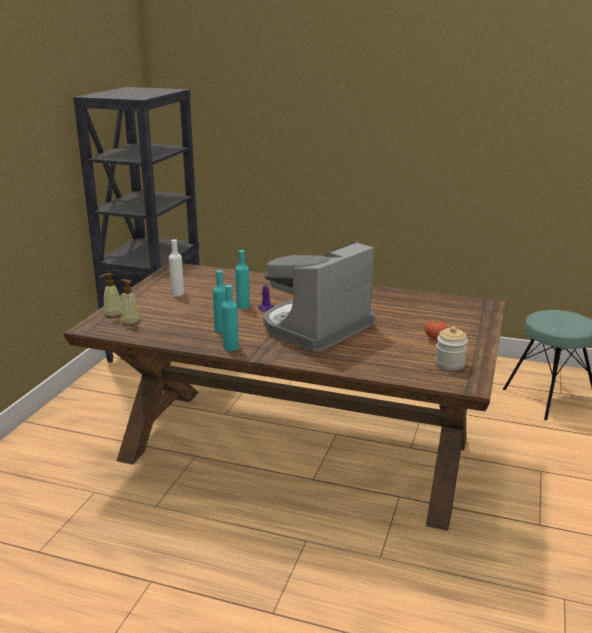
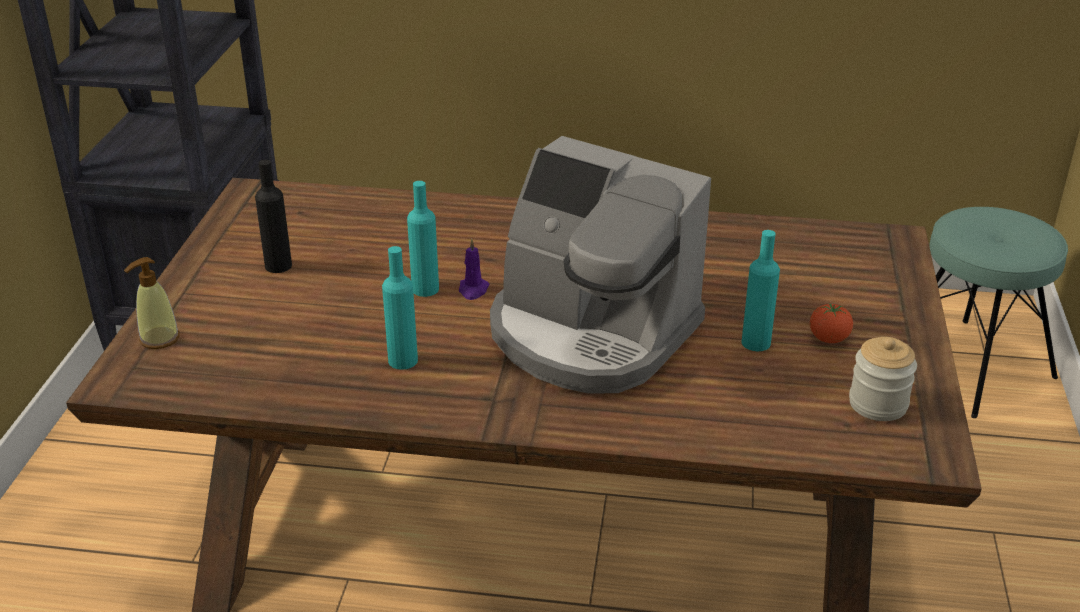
camera: 10 degrees left, 10 degrees up
soap dispenser [117,279,140,326] -> none
white bottle [169,239,184,296] -> black bottle [255,160,292,273]
turquoise bottle [222,285,239,351] -> turquoise bottle moved to [741,230,780,351]
coffee machine [263,241,375,352] -> coffee machine turned 90 degrees counterclockwise [490,136,711,394]

